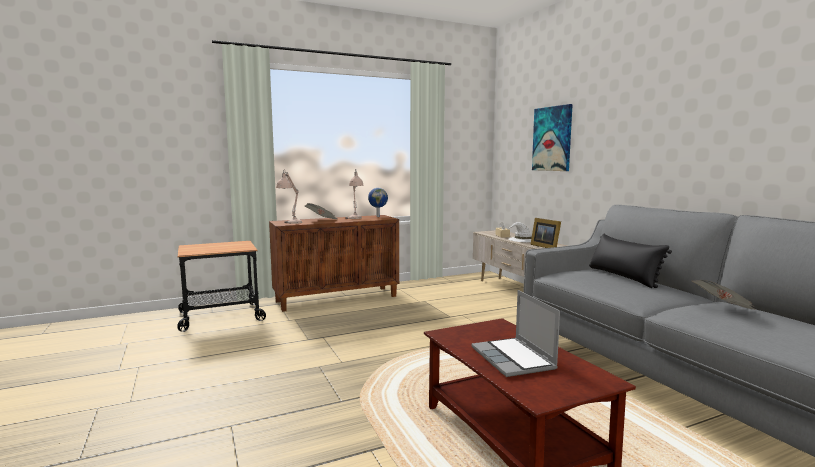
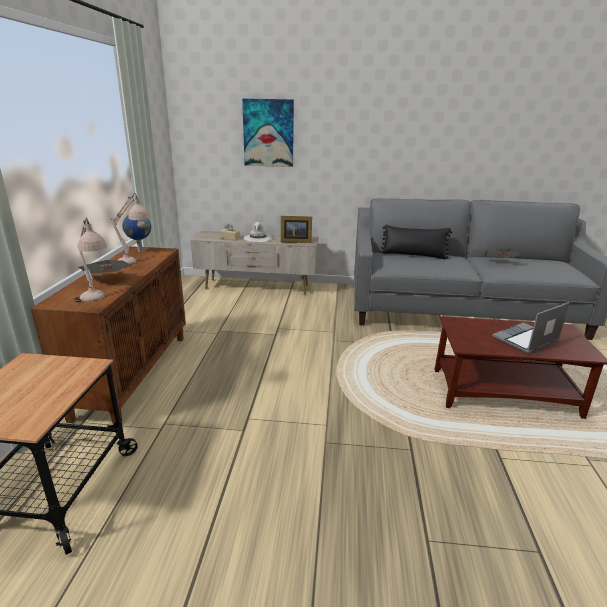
camera: 60 degrees left, 15 degrees up
laptop [471,290,560,377] -> laptop turned 135 degrees clockwise [492,302,569,354]

